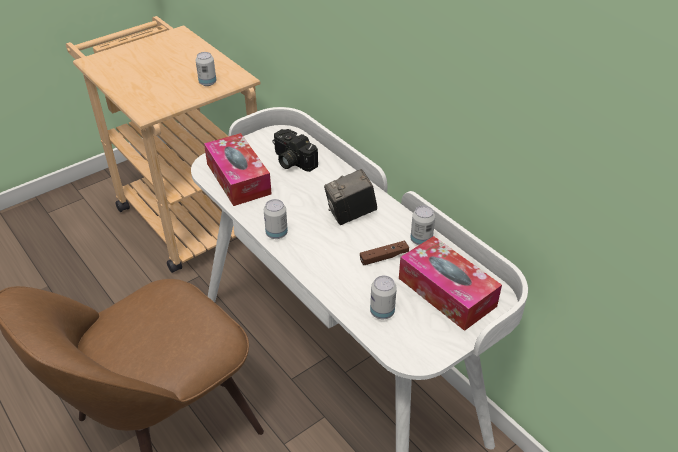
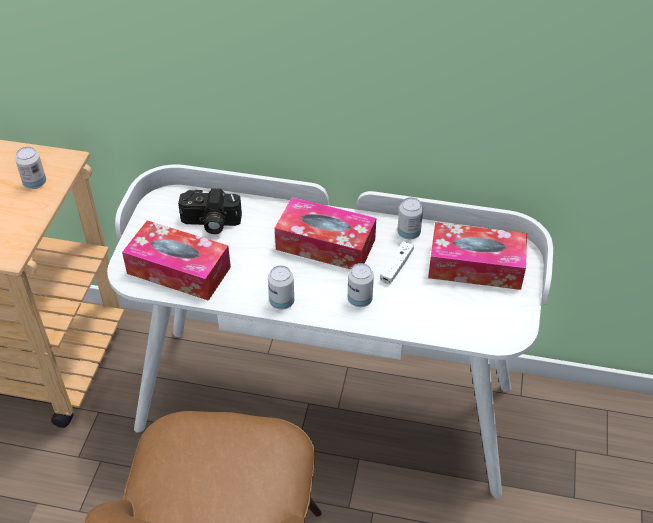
camera: 40 degrees left, 5 degrees up
camera [324,169,377,225] -> tissue box [275,197,376,269]
brown game controller [360,241,409,265] -> white game controller [380,241,414,284]
can [370,276,397,319] -> can moved to [348,263,374,307]

